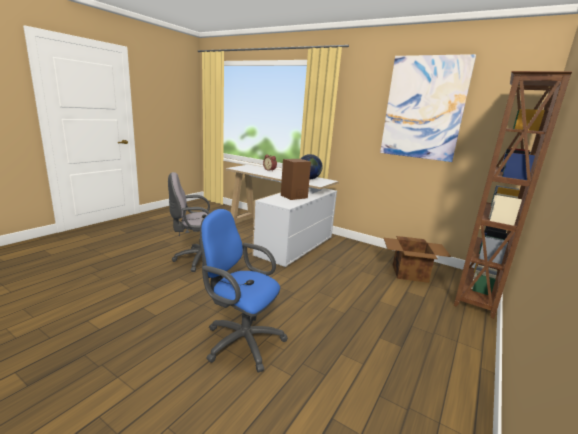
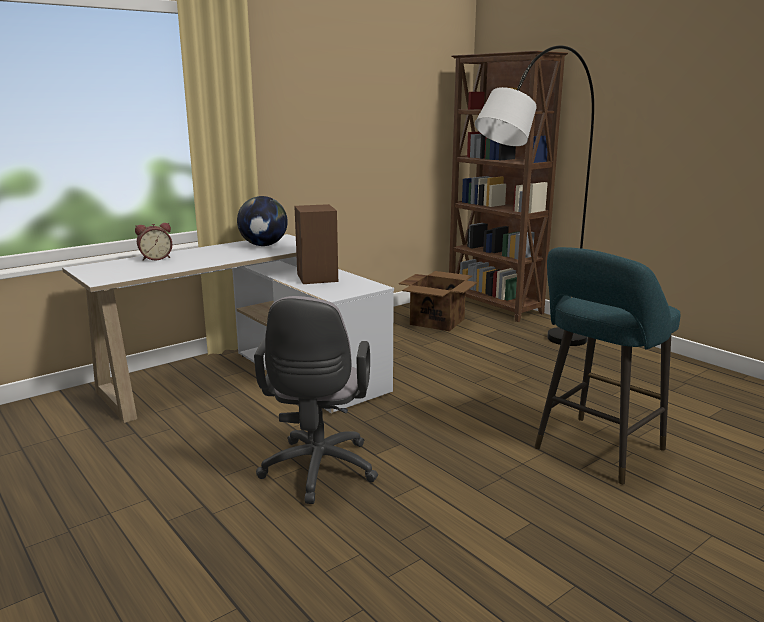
camera: 70 degrees left, 0 degrees up
blue office chair [200,209,288,372] -> turquoise stool [534,247,681,484]
picture [380,54,476,162] -> none
none -> grey floor lamp [475,45,594,346]

